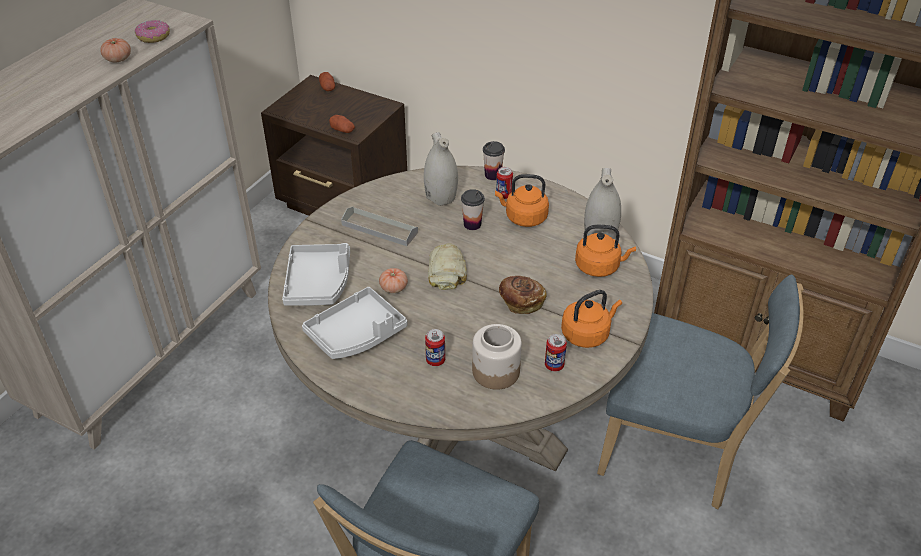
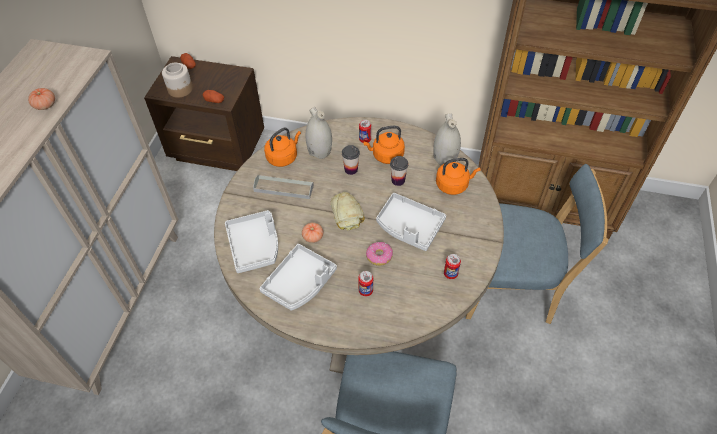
camera: 15 degrees left, 10 degrees up
donut [135,20,170,43] -> donut moved to [366,242,393,266]
jar [472,324,522,390] -> jar moved to [162,63,193,98]
cup [483,141,505,180] -> cup moved to [390,156,408,186]
bread [499,276,547,314] -> grey tray [376,193,446,251]
orange kettle [561,290,622,348] -> orange kettle moved to [264,128,301,167]

